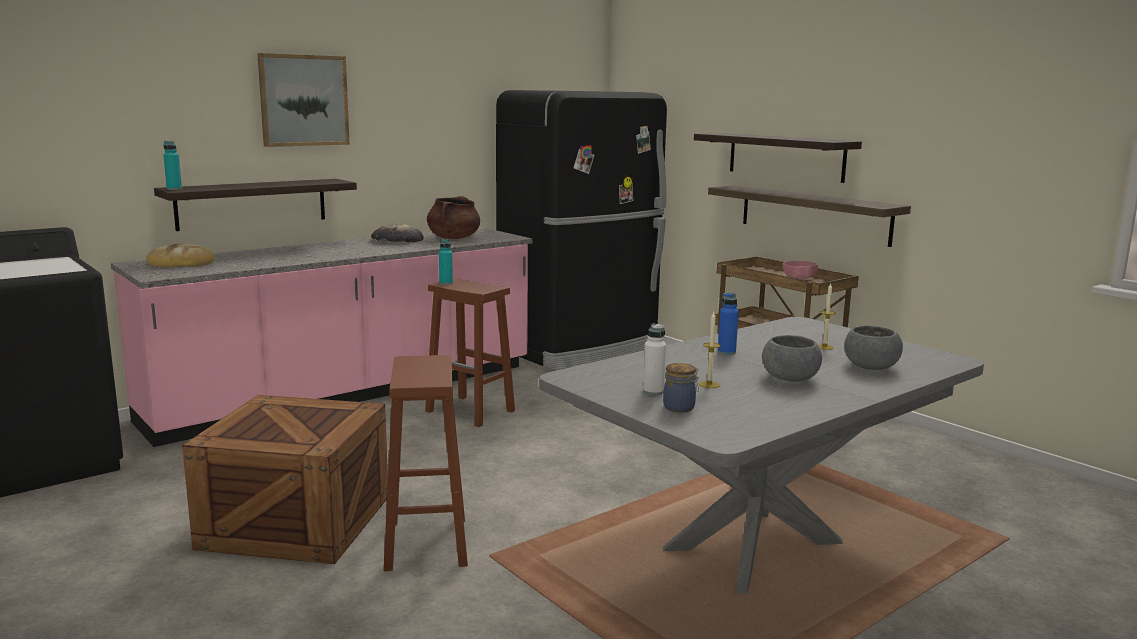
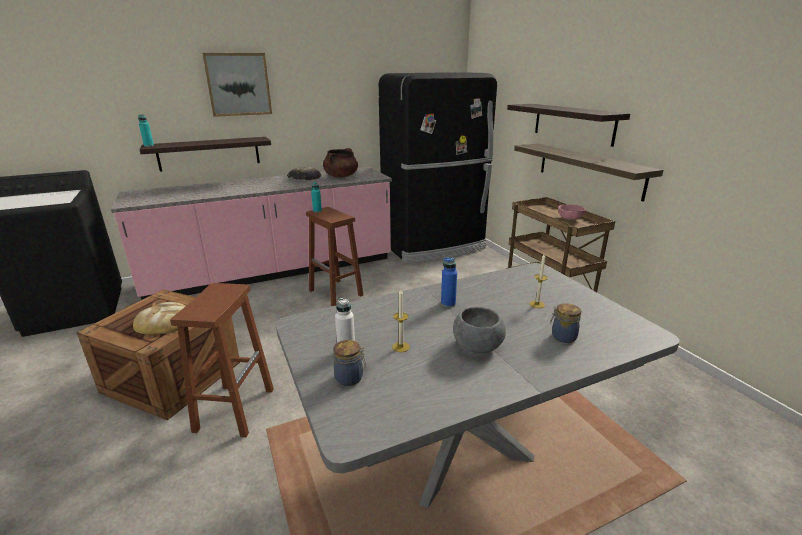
camera: 15 degrees right, 10 degrees up
bread [146,243,215,267] -> bread moved to [133,302,185,334]
grey bowl [844,325,903,370] -> jar [550,303,581,343]

